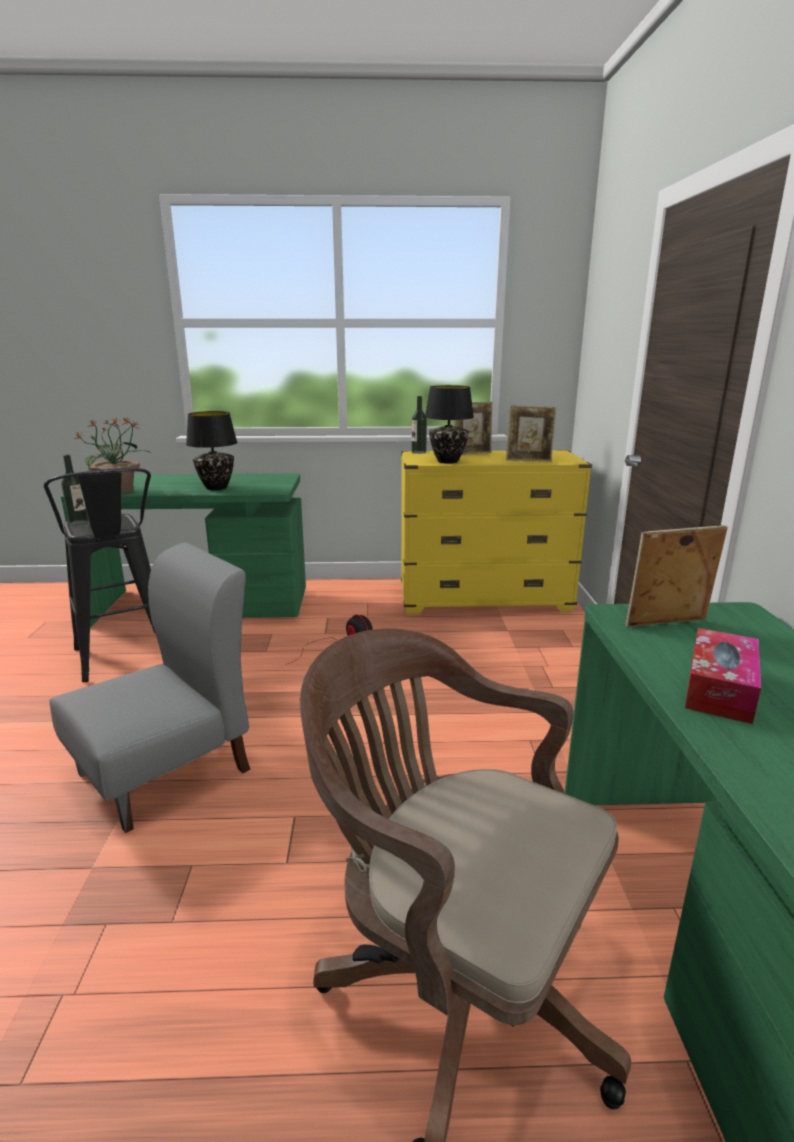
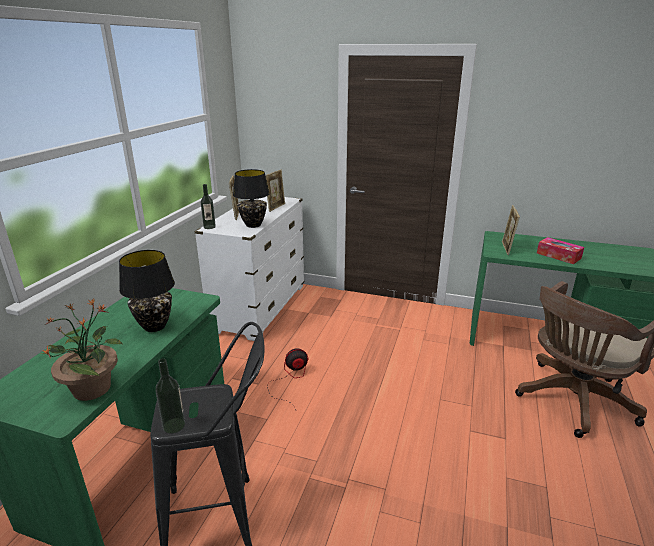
camera: 70 degrees left, 5 degrees up
grey chair [49,542,250,833] -> none
yellow dresser [401,450,592,614] -> white dresser [195,196,304,341]

